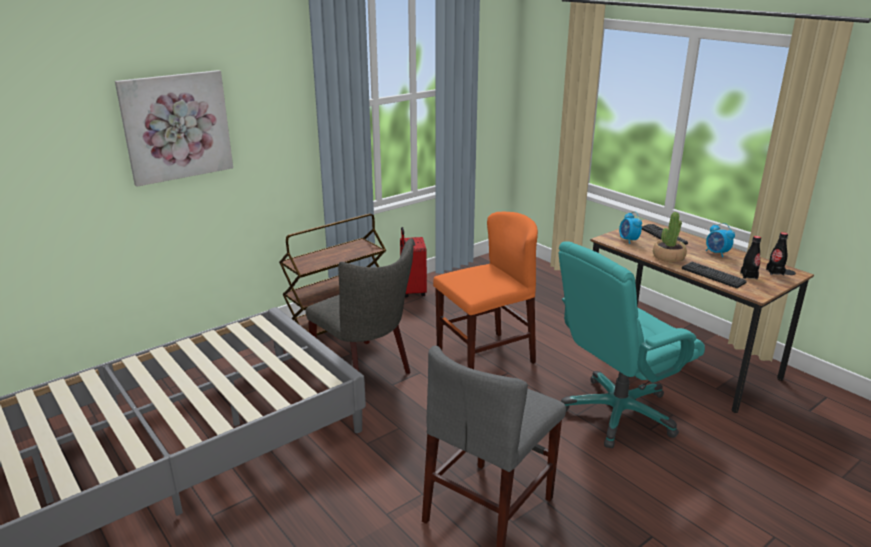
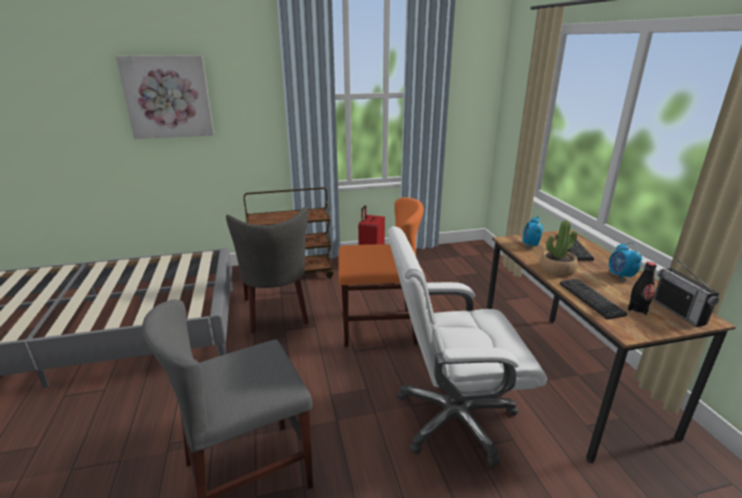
camera: 25 degrees right, 0 degrees up
turquoise office chair [558,241,705,448] -> white office chair [388,226,547,467]
black bottle [766,232,788,275] -> radio [653,257,719,327]

